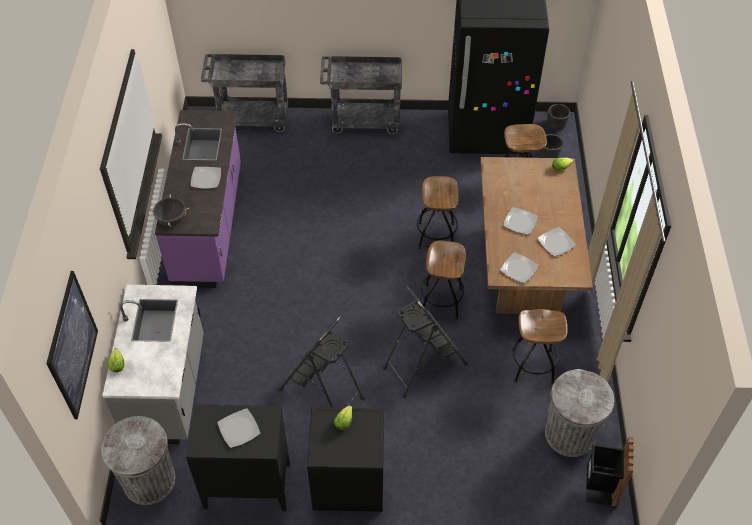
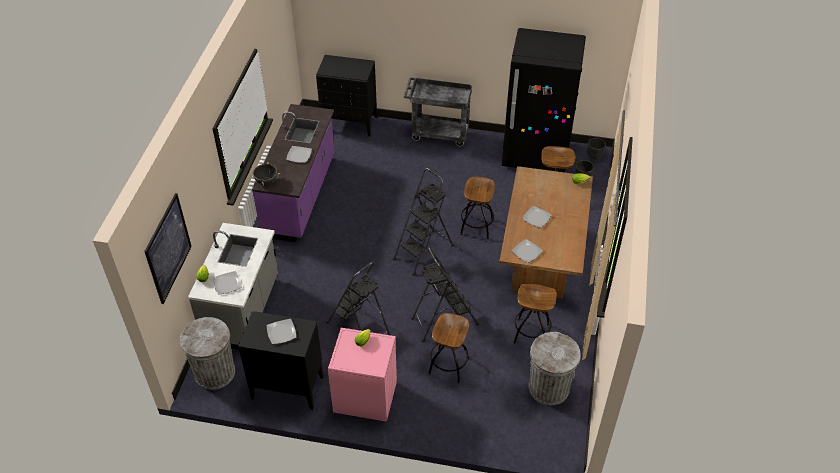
camera: 10 degrees right, 5 degrees down
grey cart [201,54,288,132] -> black dresser [316,55,377,137]
black washing machine [307,407,384,512] -> pink washing machine [328,328,397,422]
brown stool [421,241,466,319] -> brown stool moved to [428,313,469,383]
plate [537,227,576,257] -> plate moved to [213,271,241,294]
black trash can [586,437,634,507] -> none
none -> step ladder [392,168,454,276]

